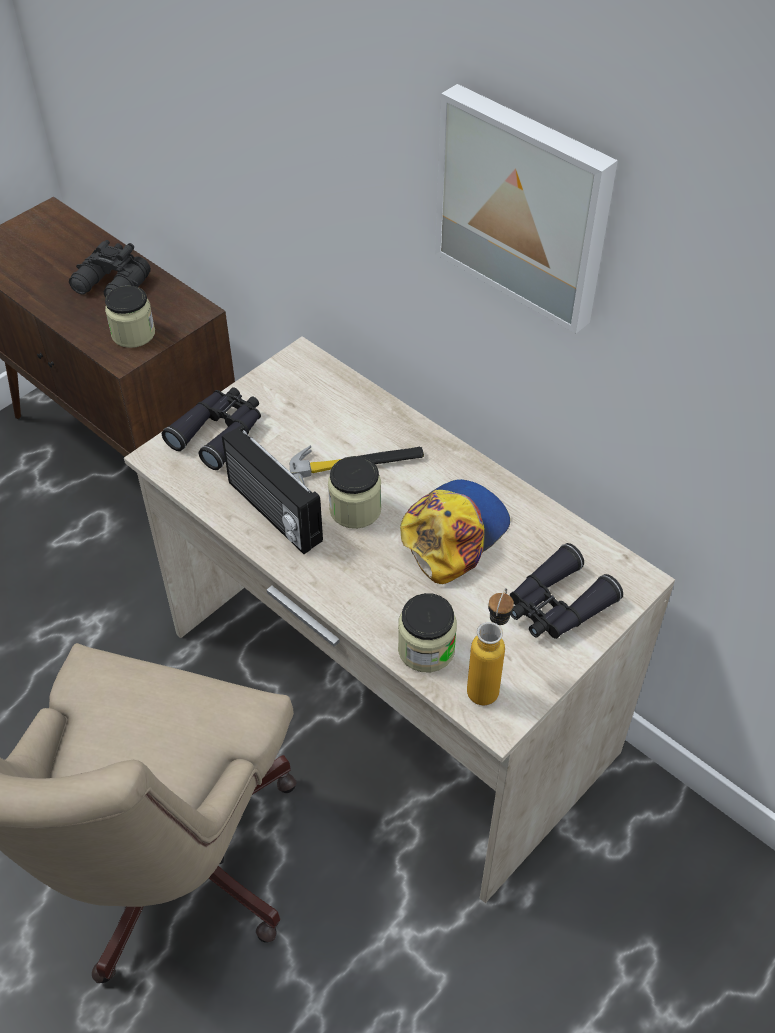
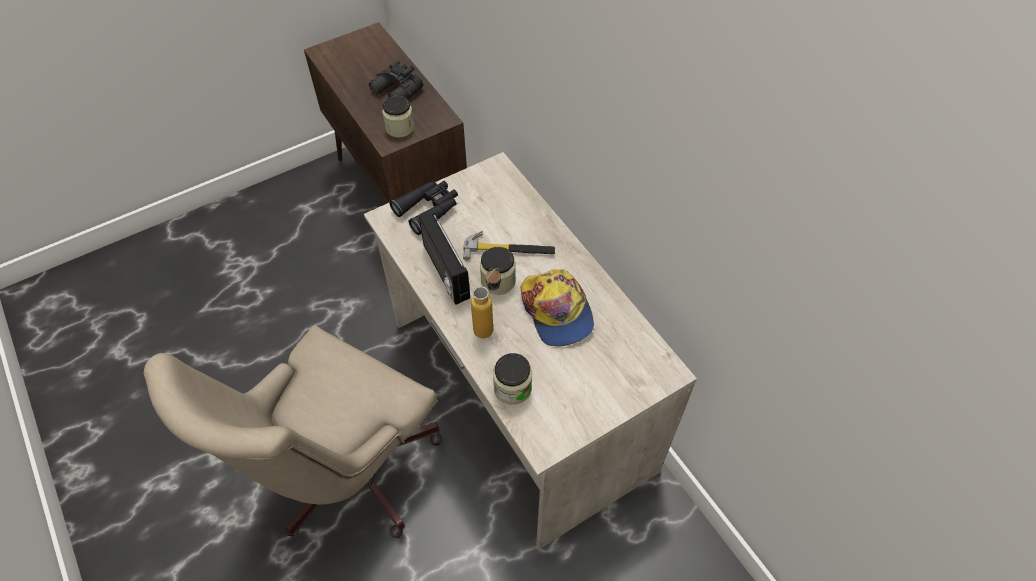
camera: 15 degrees right, 5 degrees up
cap [400,479,510,584] -> cap turned 105 degrees clockwise [521,269,594,346]
picture [435,84,618,334] -> none
bottle [467,588,514,705] -> bottle moved to [471,268,501,338]
black binoculars [510,543,623,639] -> none

